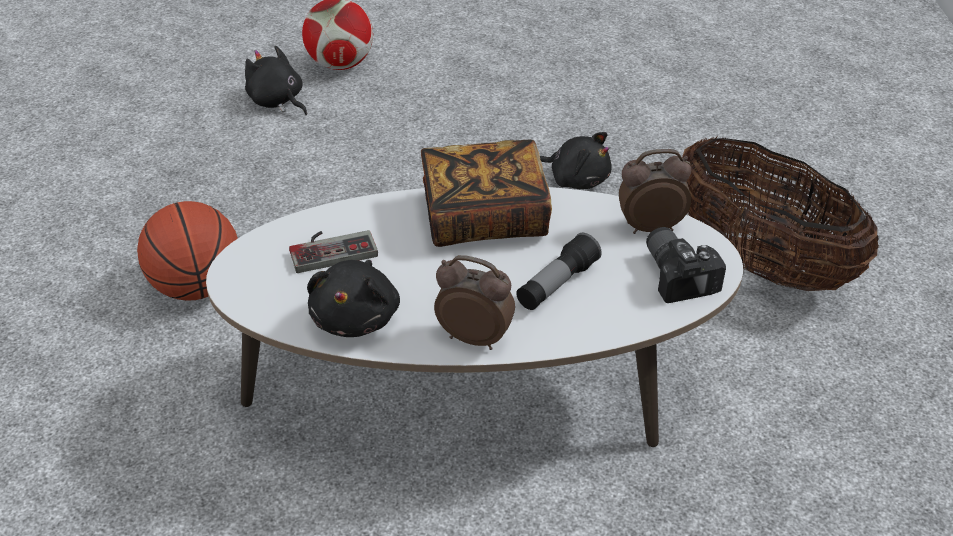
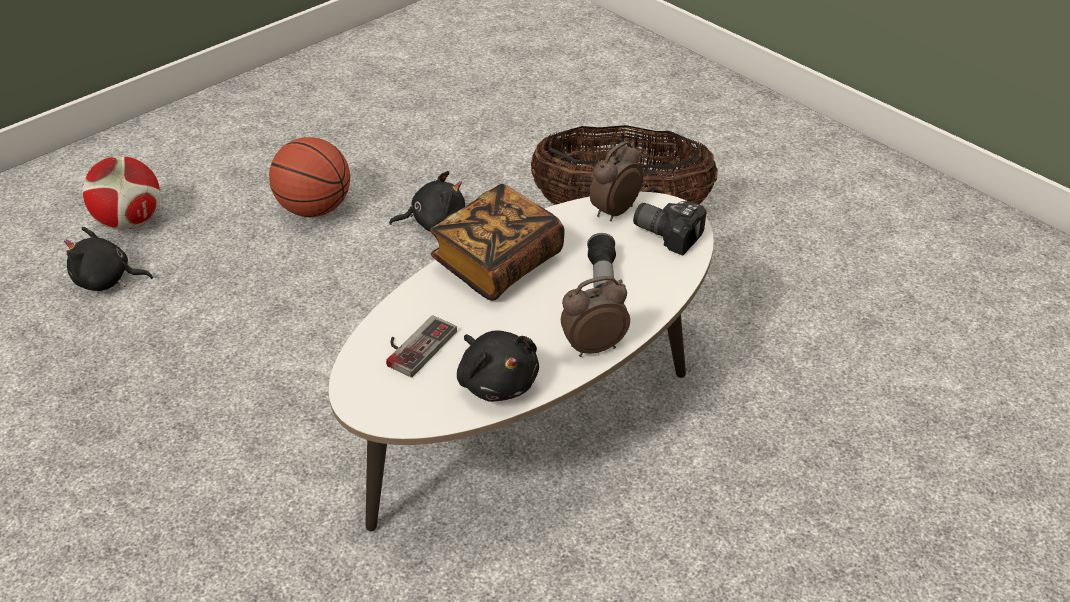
camera: 40 degrees left, 0 degrees up
basketball [137,201,238,301] -> basketball moved to [269,137,350,217]

